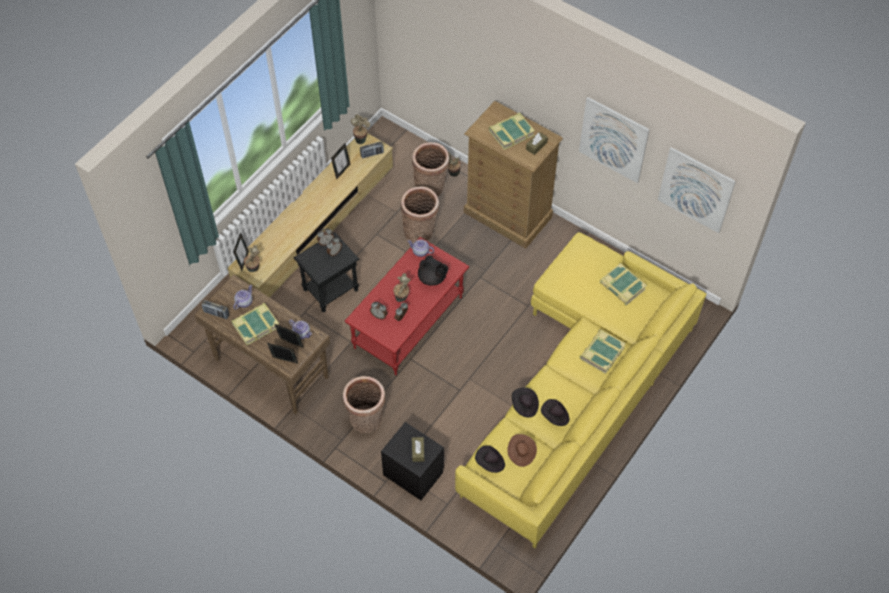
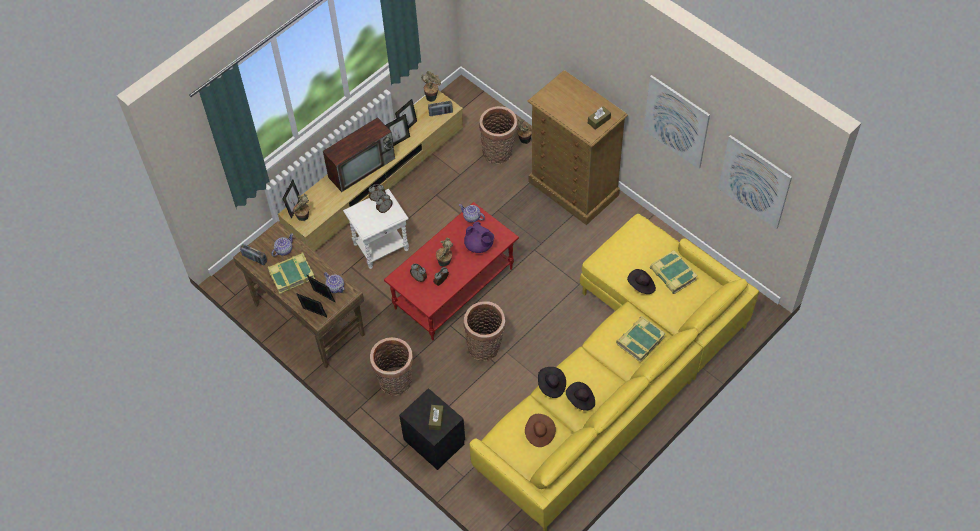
camera: 10 degrees right, 0 degrees up
black side table [294,232,360,312] -> white side table [343,189,409,269]
basket [401,186,439,243] -> basket moved to [464,301,506,361]
black teapot [418,255,448,286] -> purple teapot [464,222,494,253]
black hat [475,446,505,473] -> black hat moved to [627,269,656,294]
book [489,113,535,150] -> none
none -> television [323,117,395,192]
none -> picture frame [386,114,410,146]

